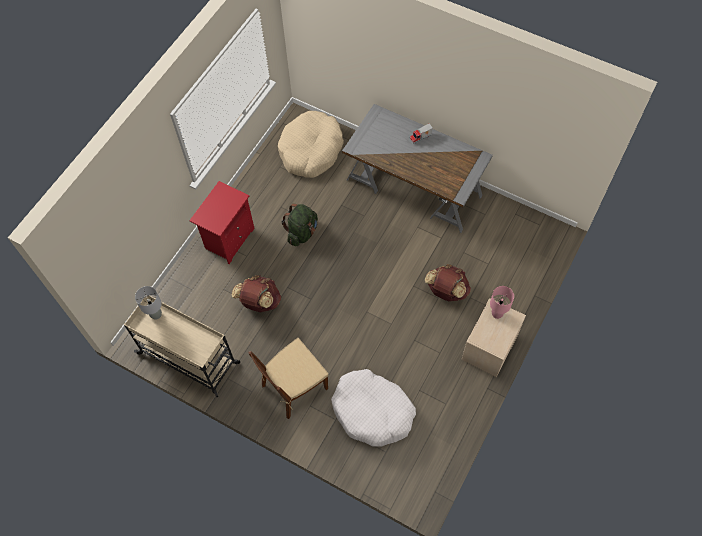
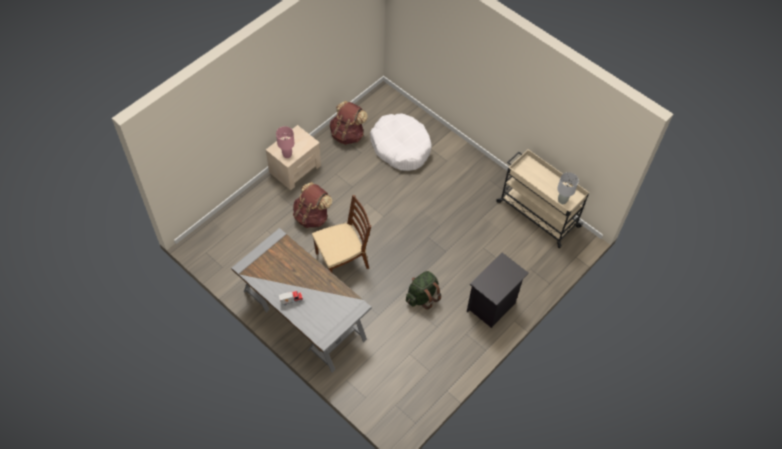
camera: 170 degrees left, 5 degrees down
red nightstand [189,181,255,264] -> black nightstand [467,253,529,328]
brown backpack [232,275,281,312] -> brown backpack moved to [330,101,368,145]
brown chair [248,338,329,419] -> brown chair moved to [312,195,371,272]
beige dog bed [278,111,344,178] -> none

